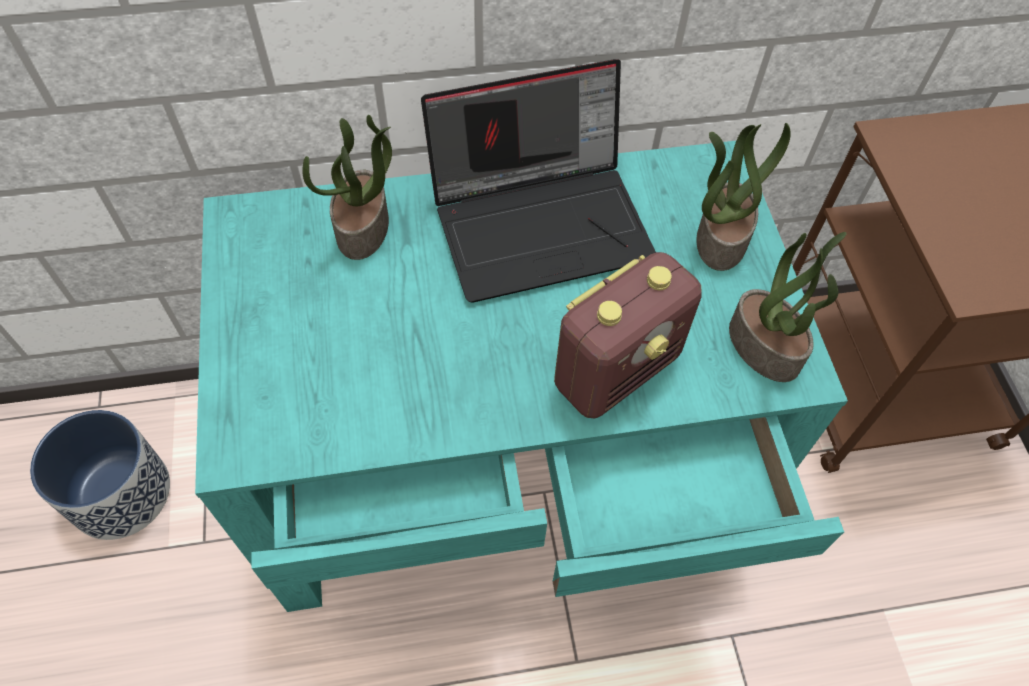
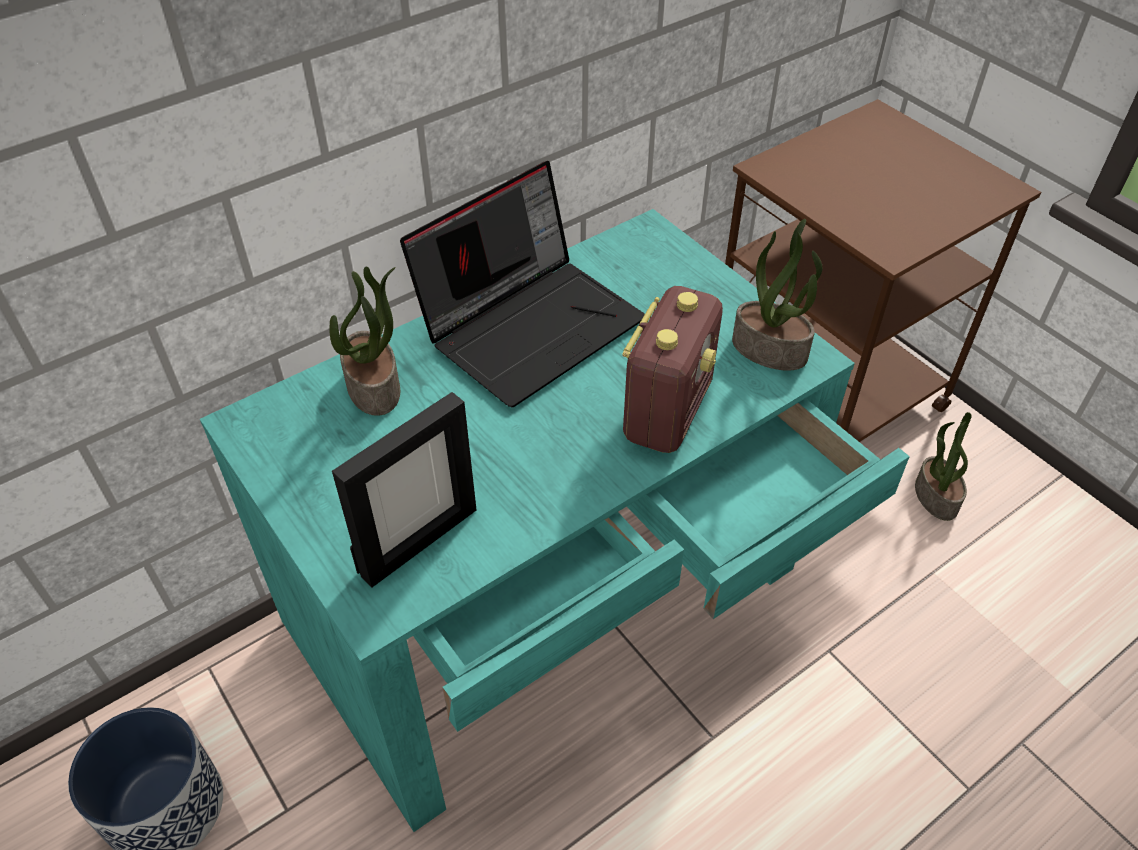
camera: 25 degrees left, 10 degrees down
potted plant [697,123,791,271] -> potted plant moved to [915,412,972,521]
none -> picture frame [332,392,477,588]

